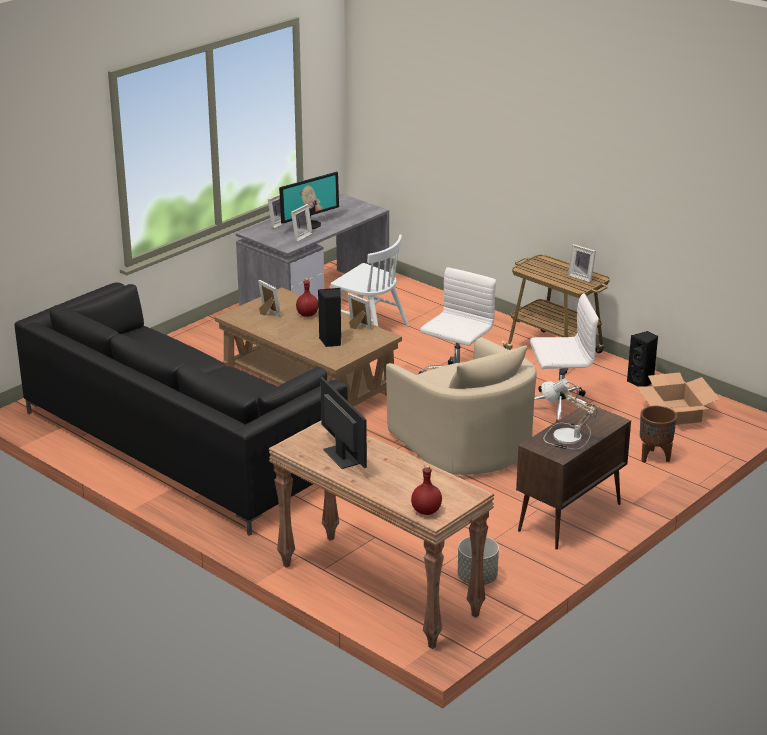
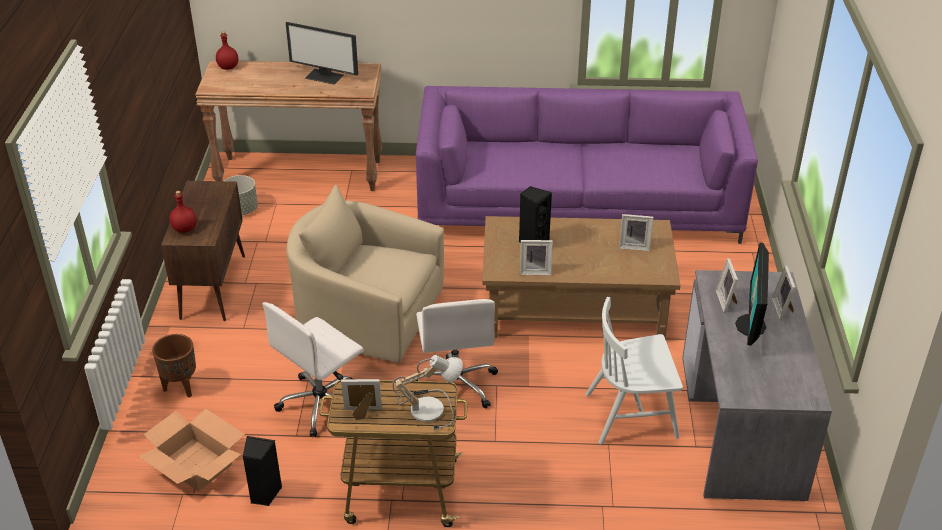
camera: 140 degrees right, 10 degrees up
black sofa [14,282,348,536] -> purple sofa [416,86,758,244]
red bottle [296,278,318,317] -> red bottle moved to [169,191,197,233]
table lamp [541,379,597,450] -> table lamp moved to [392,355,463,430]

